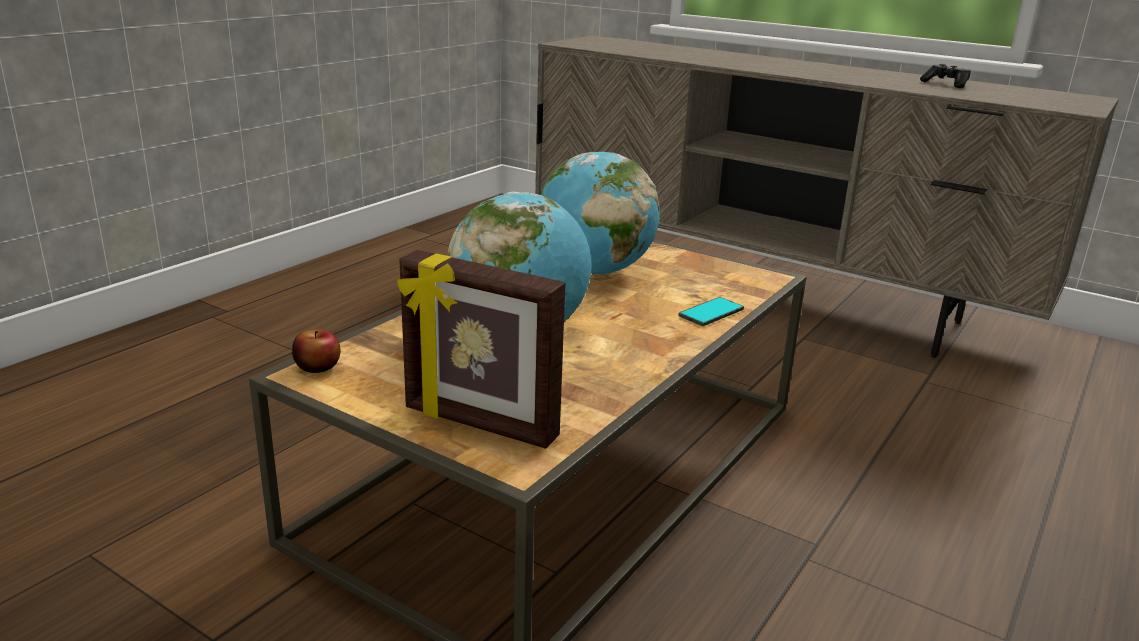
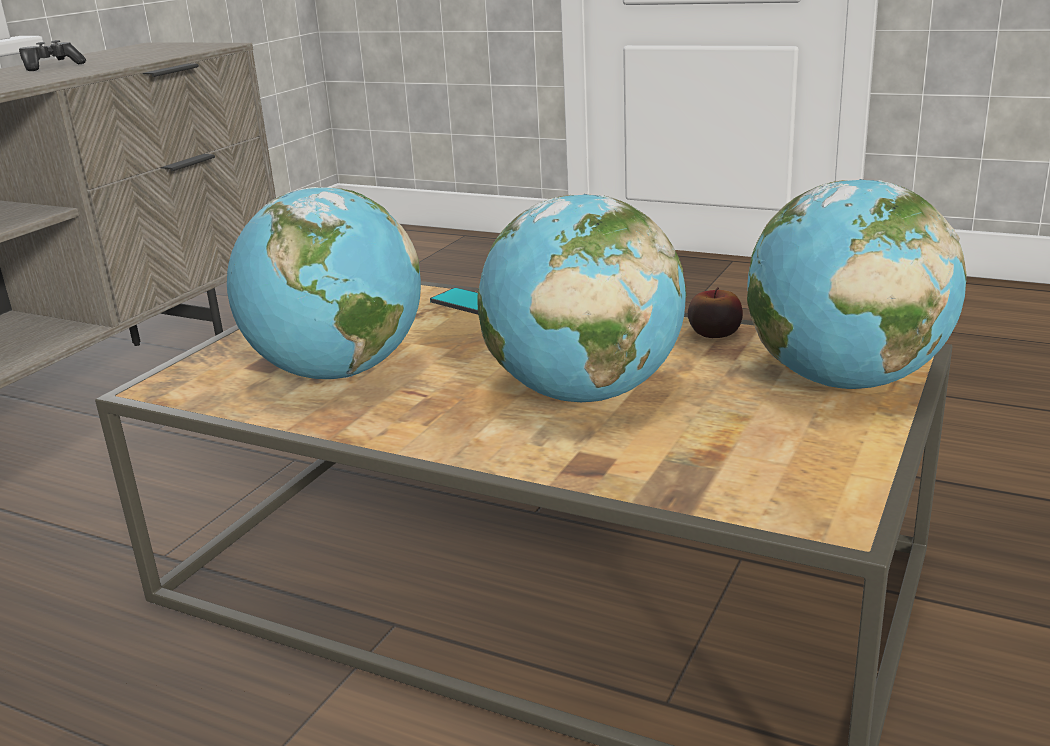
camera: 95 degrees left, 0 degrees up
apple [292,329,341,373] -> apple moved to [688,287,743,338]
picture frame [397,250,565,449] -> globe [747,179,967,389]

